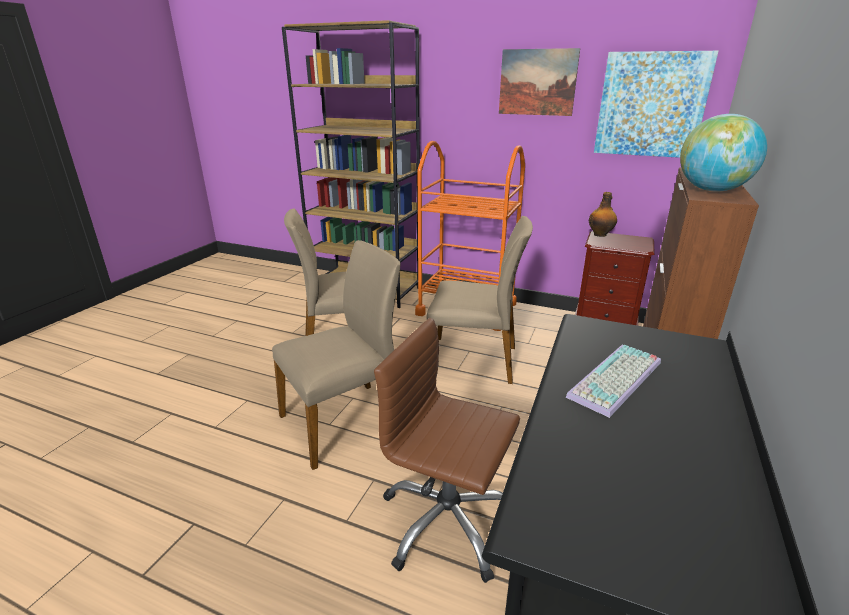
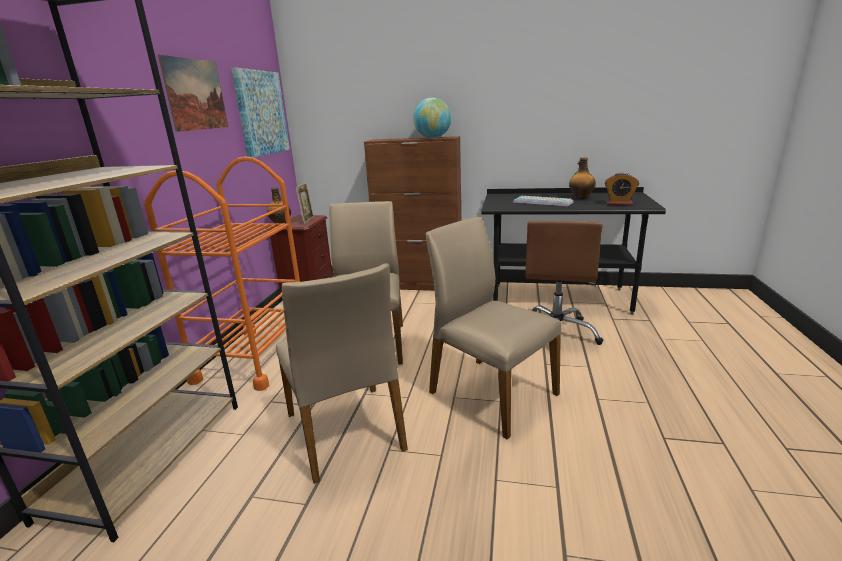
camera: 100 degrees left, 5 degrees down
none -> picture frame [296,183,314,224]
none -> bottle [569,157,596,199]
none -> alarm clock [605,173,639,205]

